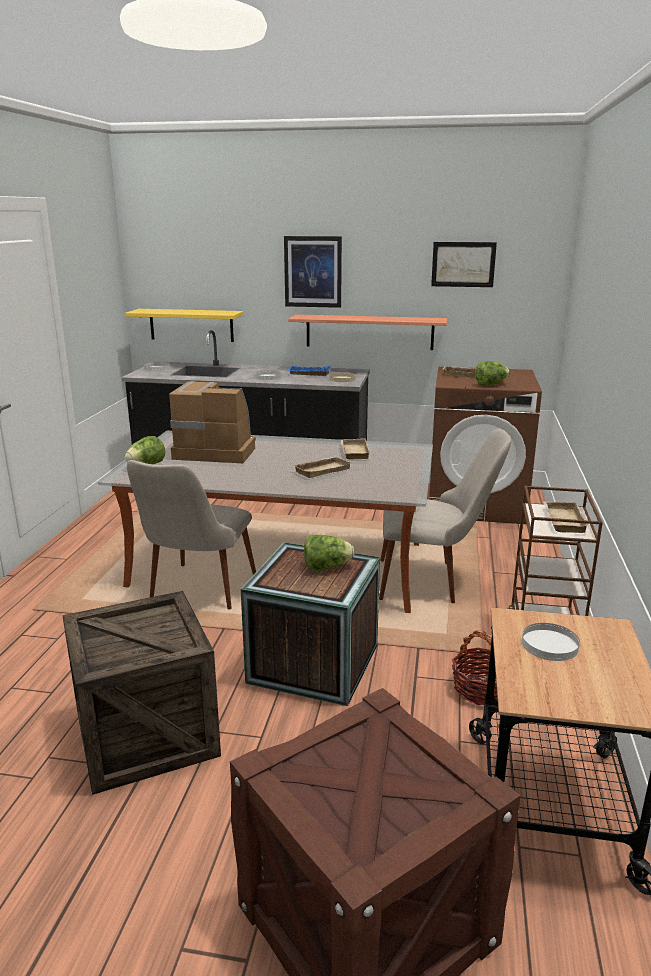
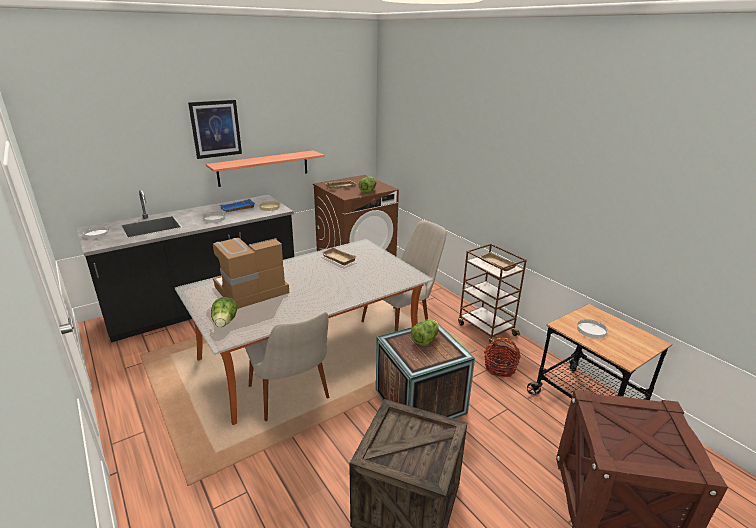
camera: 45 degrees left, 5 degrees up
yellow shelf [125,309,244,342] -> none
beige tray [293,456,352,478] -> none
picture [431,242,497,287] -> none

